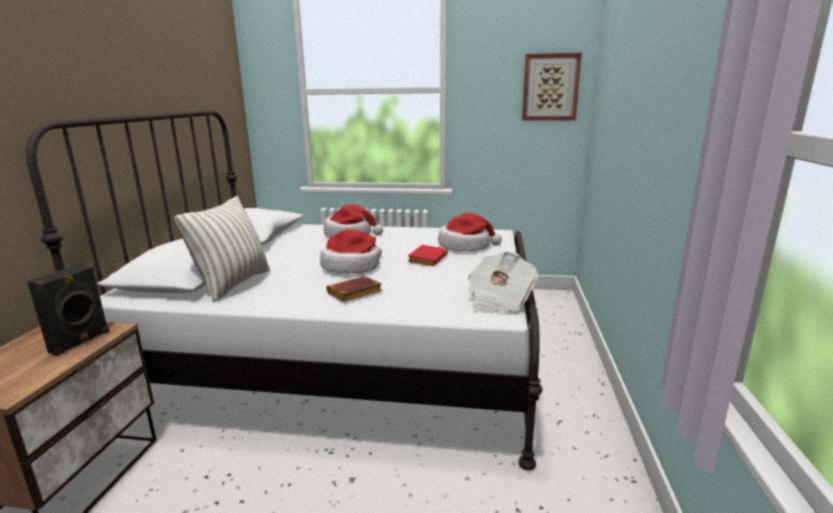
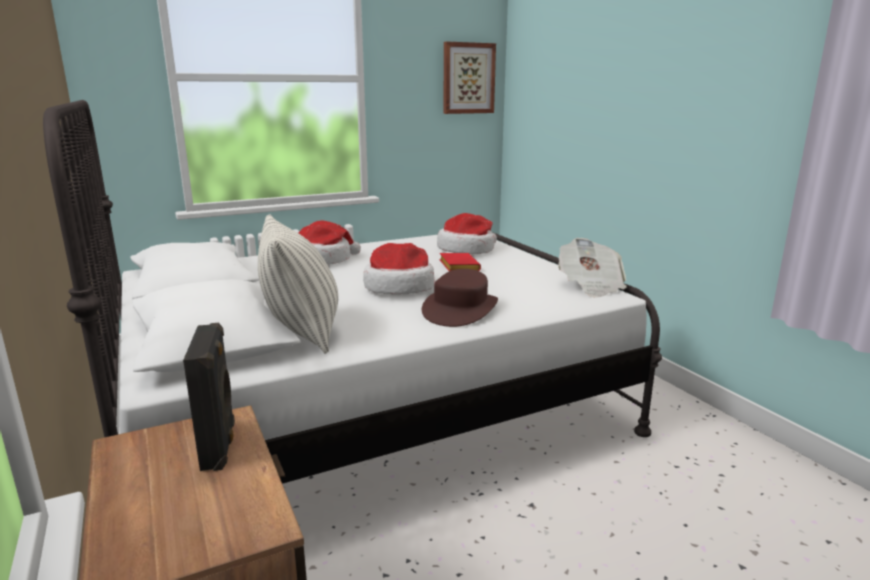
camera: 35 degrees left, 0 degrees up
brown book [327,276,382,302] -> brown hat [422,269,498,327]

